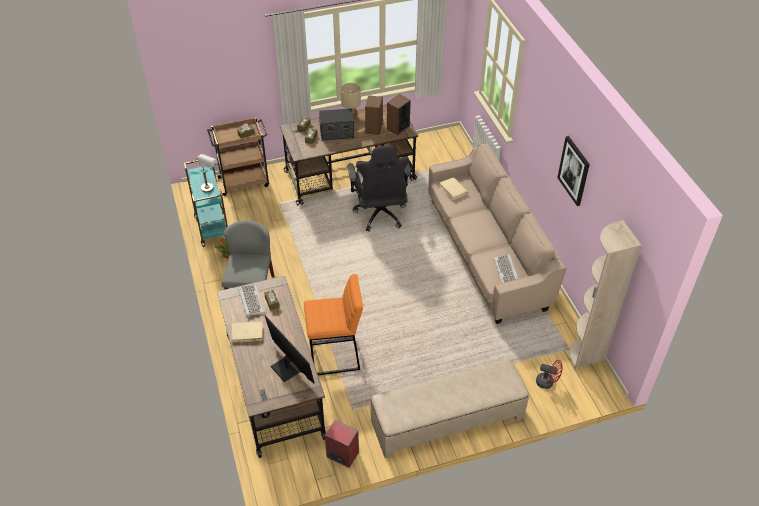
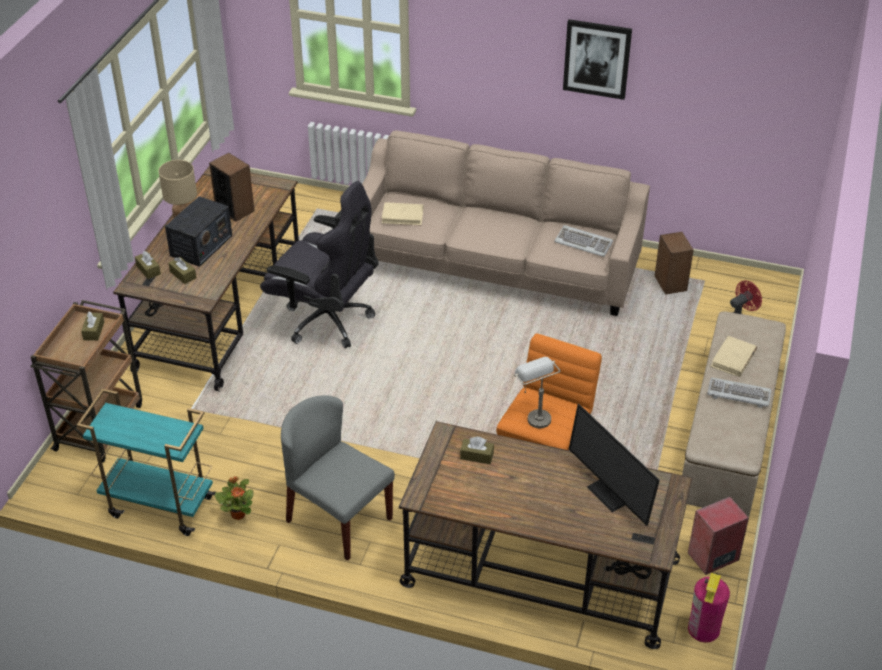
camera: 55 degrees left, 5 degrees down
grey table lamp [194,154,218,193] -> grey table lamp moved to [514,357,561,428]
beige book [231,321,263,343] -> beige book moved to [710,336,757,377]
keyboard [238,284,265,316] -> keyboard moved to [707,377,771,408]
monitor [264,315,315,383] -> monitor turned 120 degrees counterclockwise [569,404,660,526]
speaker [387,94,411,135] -> speaker moved to [655,232,694,295]
beige bookcase [569,220,641,368] -> none
none -> fire extinguisher [688,573,730,643]

